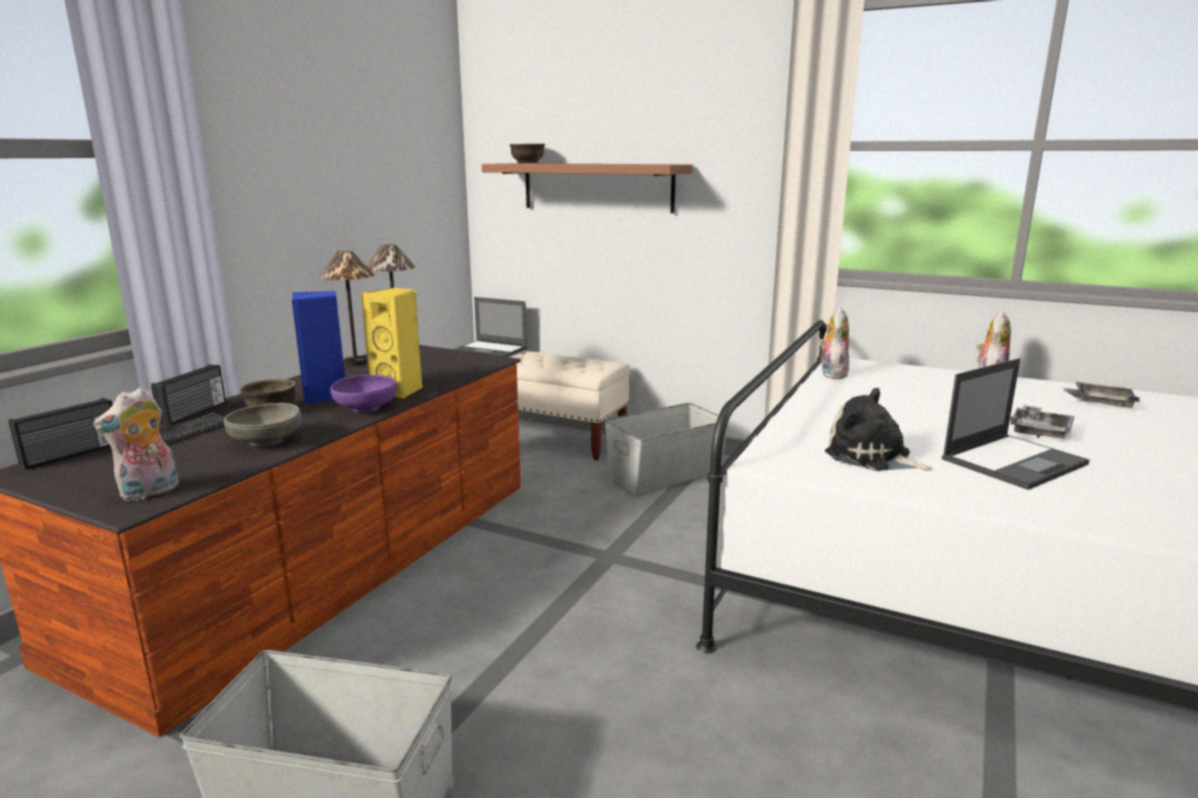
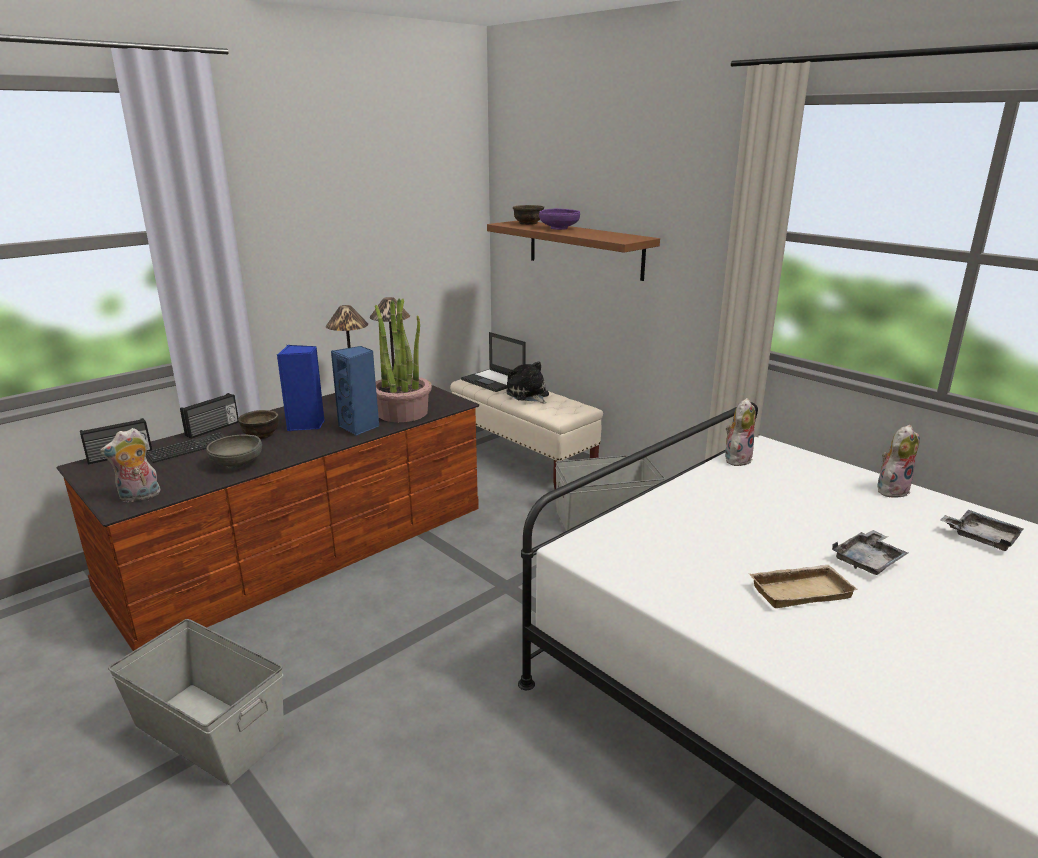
camera: 20 degrees right, 5 degrees up
purple bowl [330,375,397,413] -> purple bowl moved to [539,209,580,230]
yellow speaker [361,288,423,399] -> blue speaker [331,346,379,436]
plush toy [825,388,934,471] -> plush toy moved to [507,361,549,403]
laptop [942,358,1090,490] -> beige tray [750,564,858,608]
none -> potted plant [375,299,432,422]

